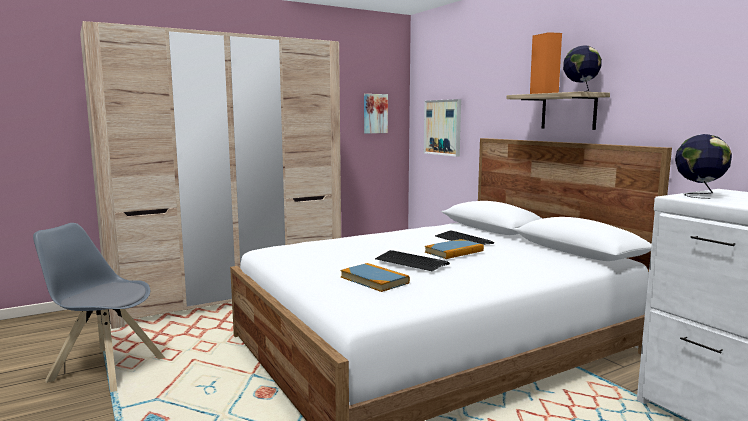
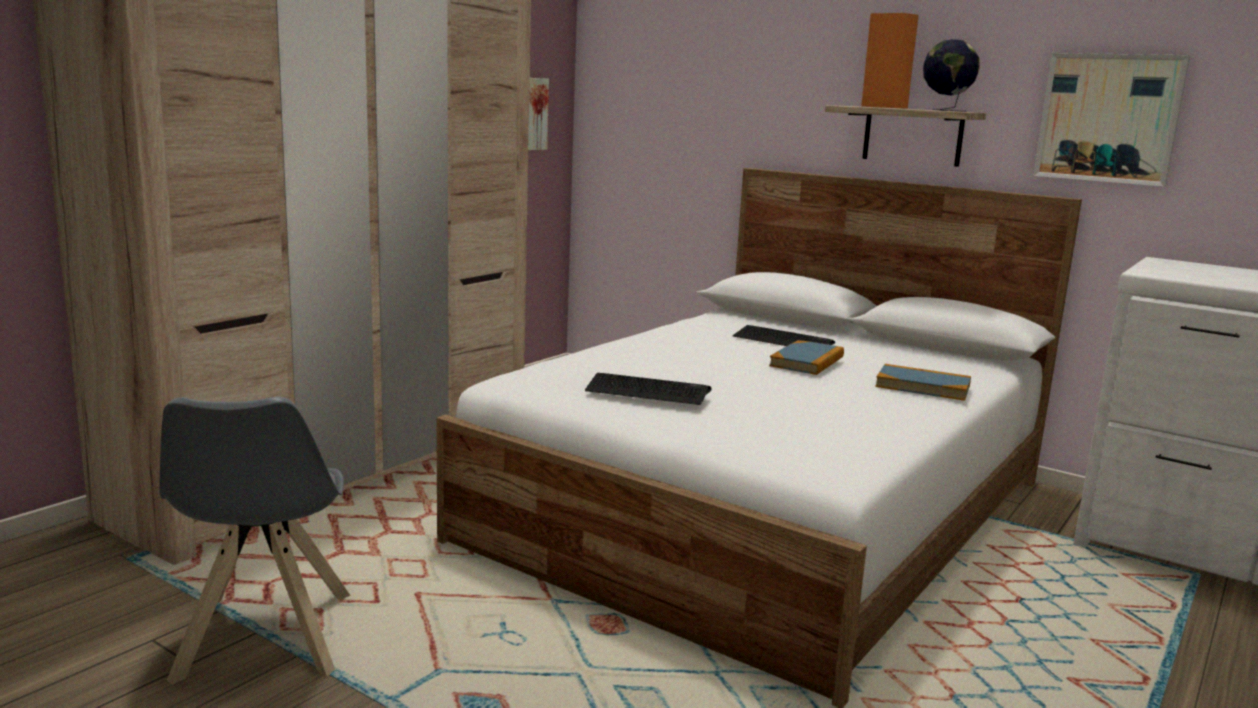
camera: 25 degrees left, 5 degrees up
grey chair [33,223,165,393] -> grey chair turned 90 degrees counterclockwise [159,397,351,685]
book [341,263,410,292] -> book moved to [875,364,971,401]
keyboard [375,250,450,271] -> keyboard moved to [585,373,712,405]
picture [424,99,461,157] -> picture moved to [1033,53,1190,187]
globe [675,134,732,199] -> none

